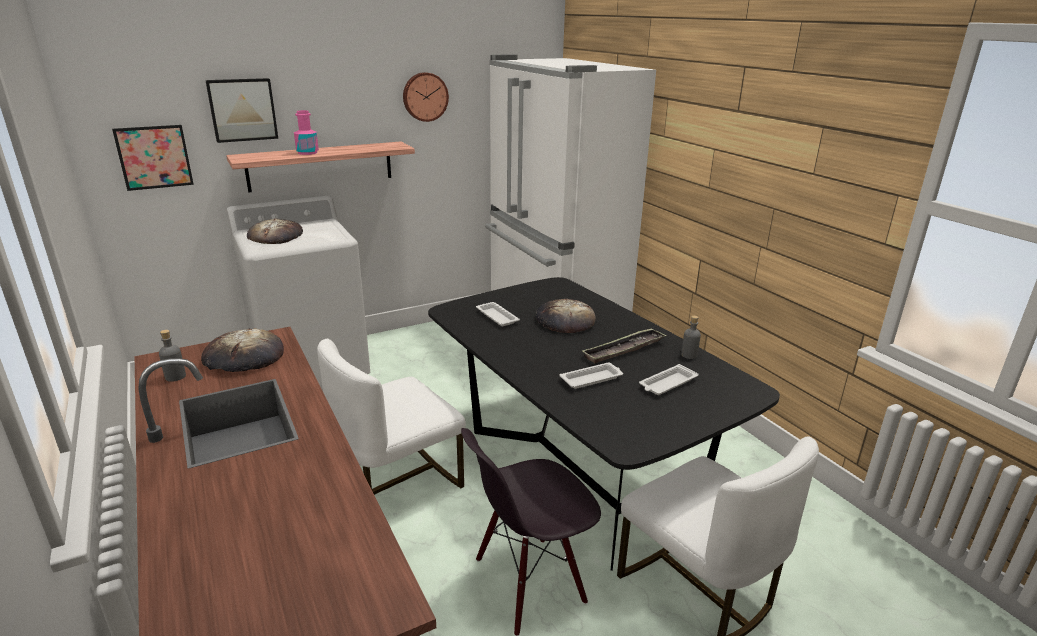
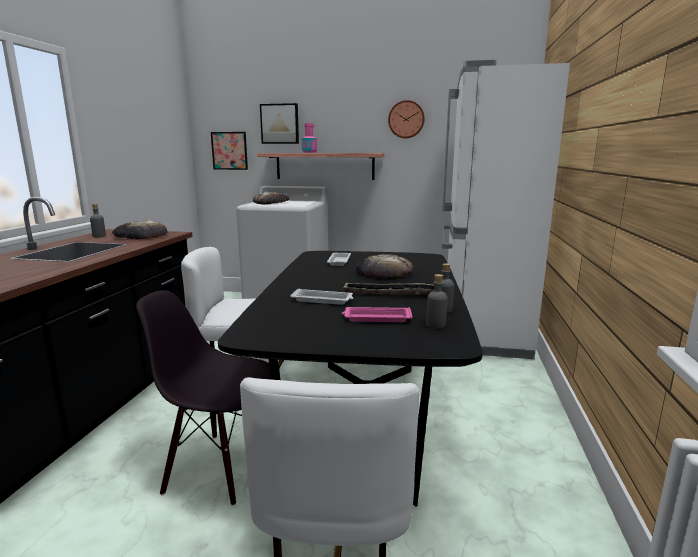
camera: 40 degrees right, 10 degrees down
white tray [639,364,699,395] -> pink tray [342,307,413,322]
none -> grey bottle [426,274,447,328]

